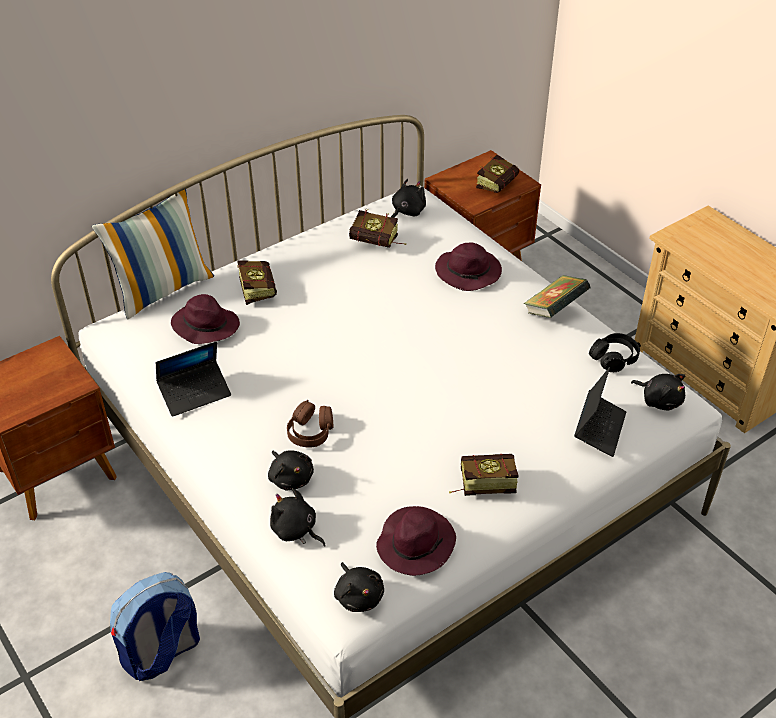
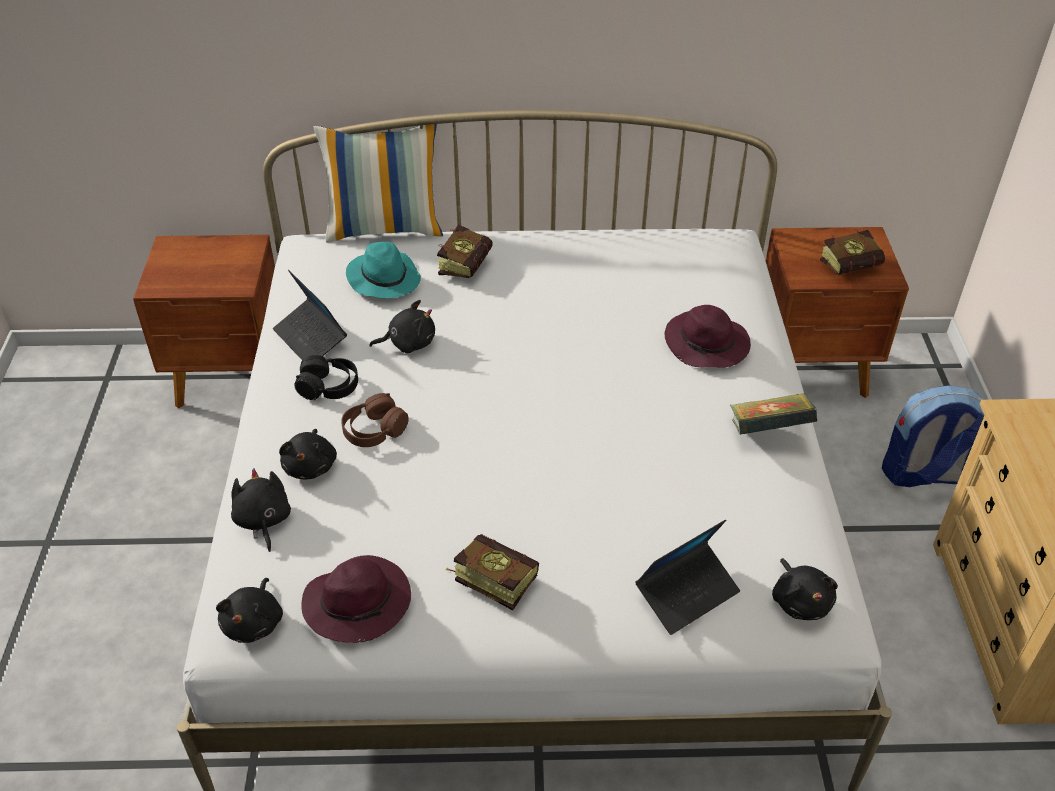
camera: 35 degrees right, 0 degrees up
backpack [110,572,200,681] -> backpack moved to [882,385,984,487]
laptop [156,342,231,417] -> laptop turned 45 degrees clockwise [273,270,347,360]
purple hat [171,294,240,344] -> turquoise hat [346,241,421,298]
book [349,210,406,248] -> none
black plush toy [391,179,426,218] -> black plush toy moved to [370,300,435,353]
black headphones [589,333,640,372] -> black headphones moved to [295,355,358,400]

